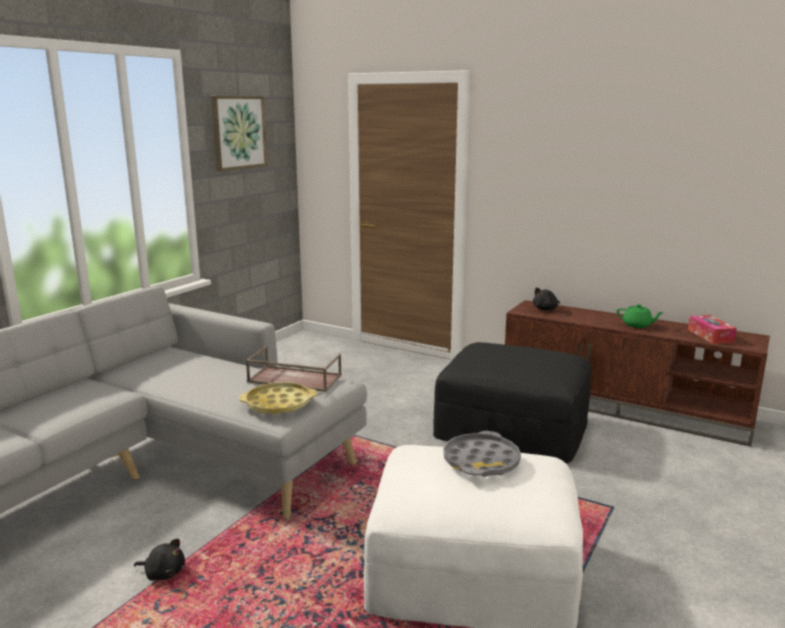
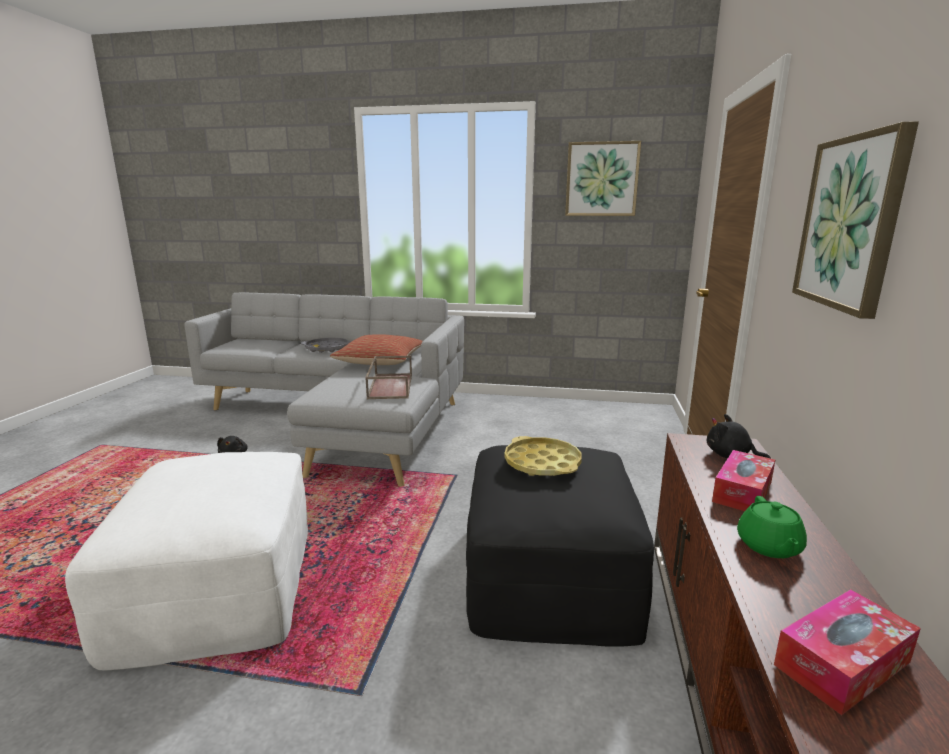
camera: 70 degrees right, 0 degrees up
yellow tray [239,382,317,415] -> yellow tray moved to [504,436,582,476]
grey tray [443,431,521,477] -> grey tray moved to [301,338,352,353]
none -> pillow [330,334,423,365]
none -> tissue box [712,450,775,511]
none -> picture [792,121,919,319]

